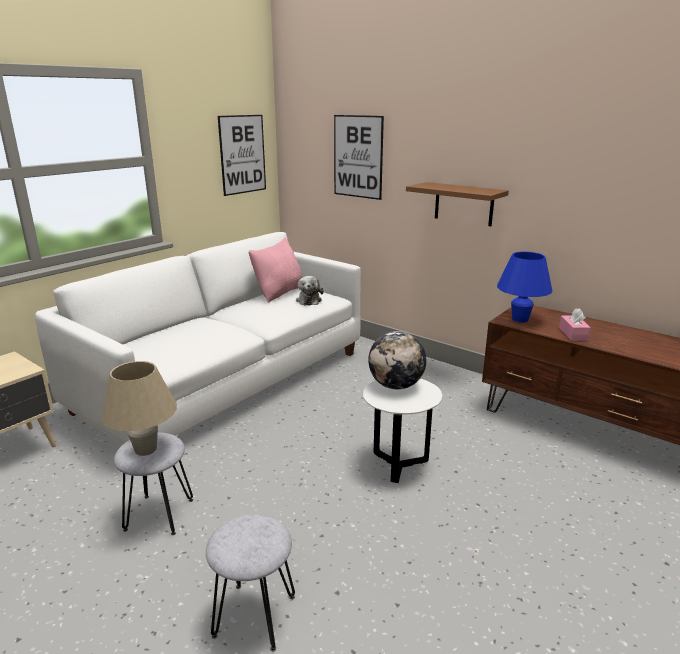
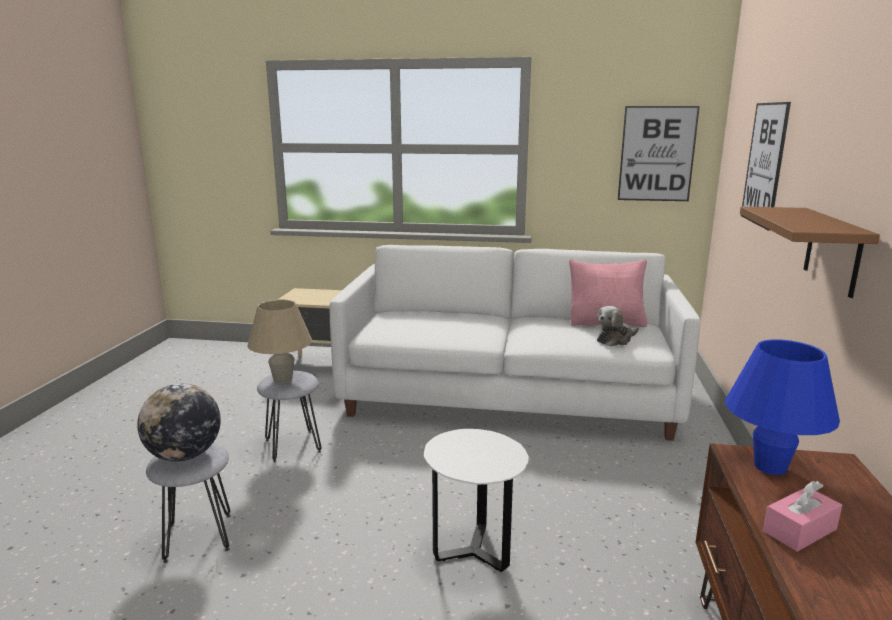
camera: 60 degrees right, 5 degrees down
globe [368,331,426,389] -> globe moved to [137,384,221,462]

